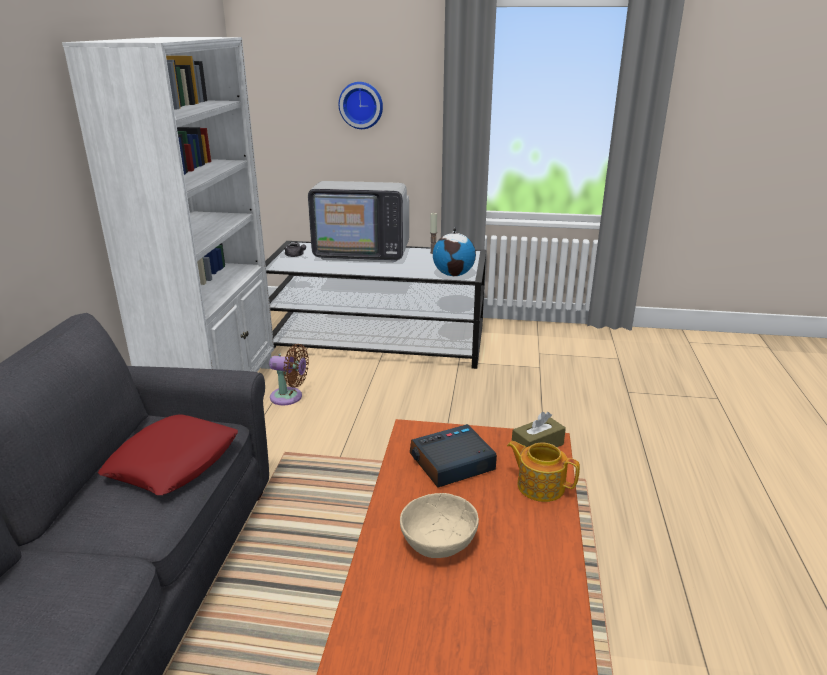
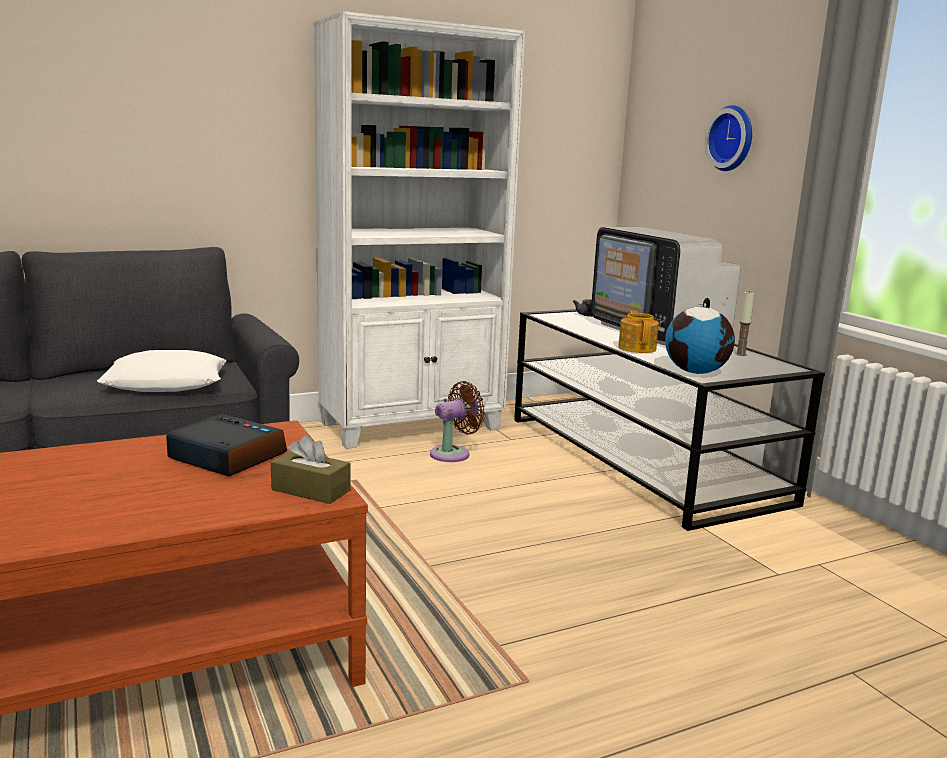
camera: 55 degrees right, 10 degrees down
red pillow [98,414,238,495] -> white pillow [97,350,227,392]
brown fan [269,344,309,405] -> brown fan turned 105 degrees counterclockwise [430,381,485,462]
beige bowl [400,493,479,558] -> none
teapot [507,441,580,502] -> teapot moved to [618,310,659,353]

